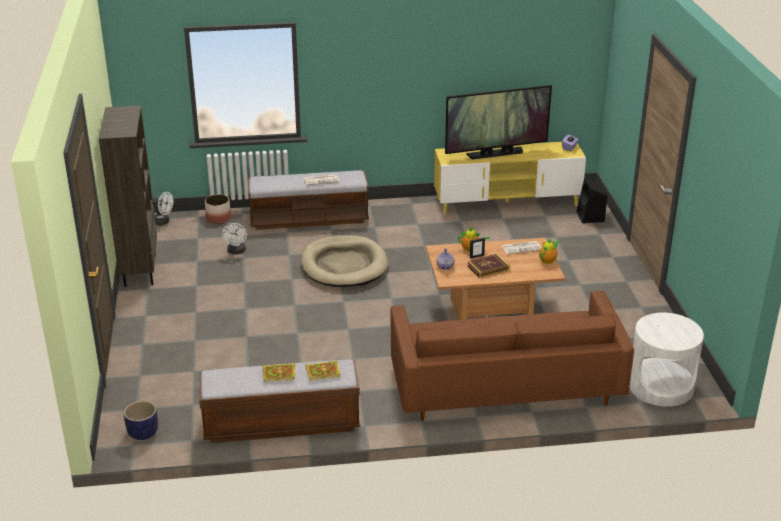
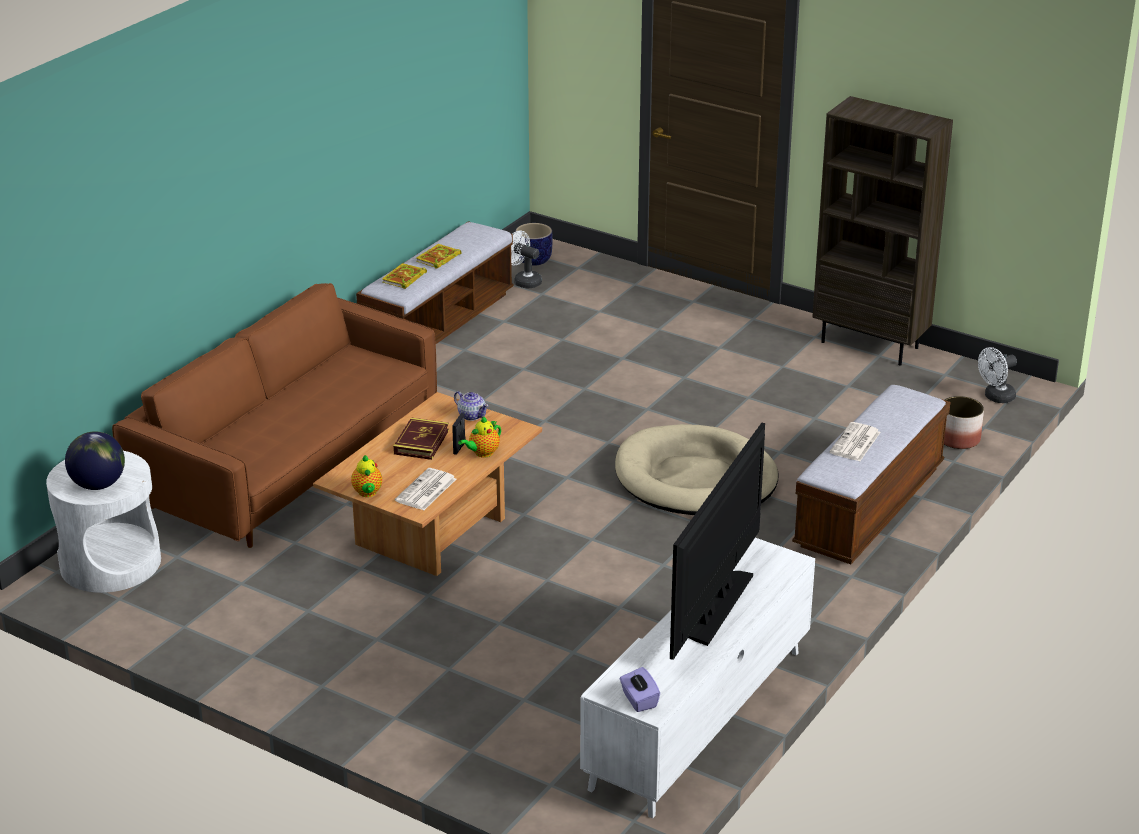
camera: 130 degrees right, 0 degrees up
white fan [222,223,247,254] -> white fan moved to [511,231,542,288]
yellow tv stand [434,142,586,215] -> white tv stand [580,538,815,819]
black speaker [576,178,608,223] -> none
none -> globe [65,431,125,490]

